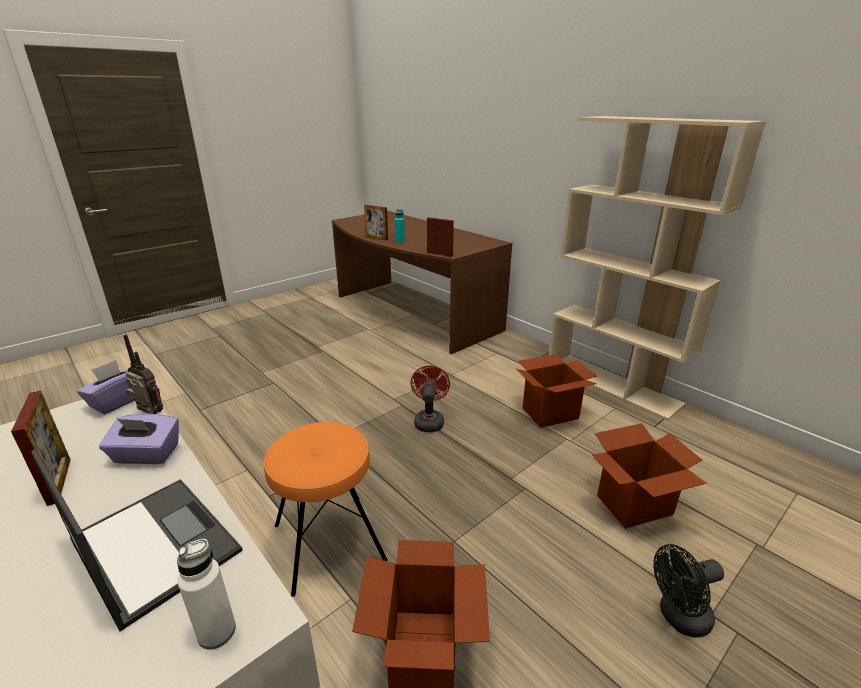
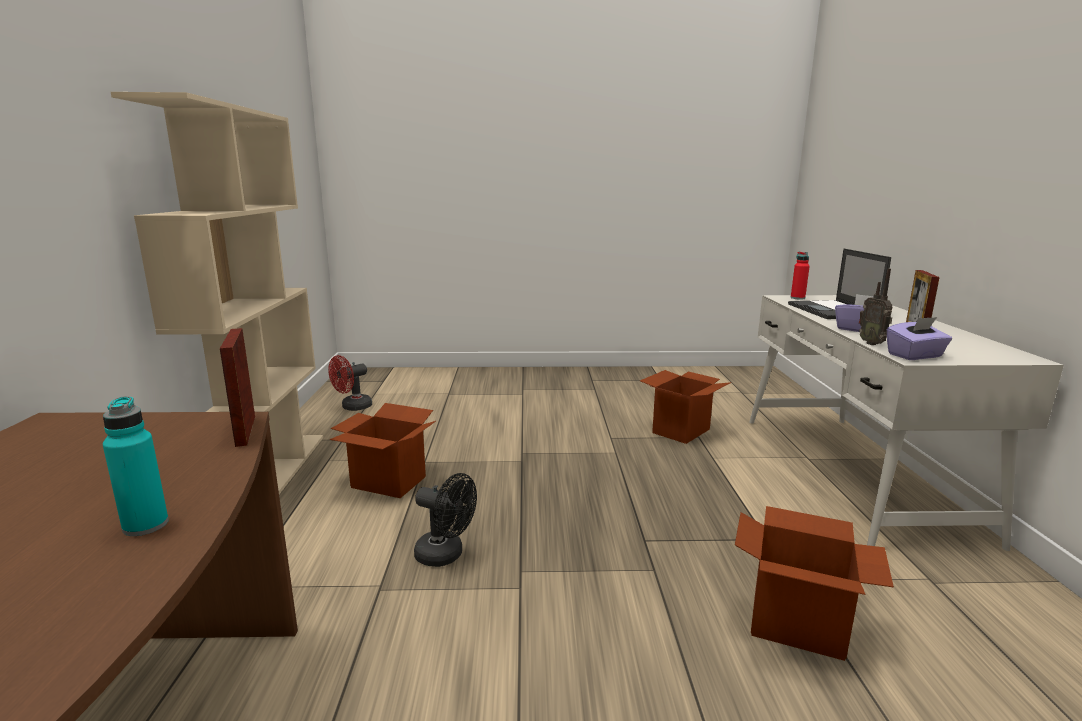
camera: 140 degrees left, 10 degrees down
white bottle [177,539,236,650] -> red bottle [791,252,810,300]
orange stool [264,422,388,597] -> none
picture frame [364,205,388,241] -> none
red fan [411,366,450,432] -> red fan moved to [328,355,372,411]
cardboard box [592,423,707,529] -> cardboard box moved to [735,506,894,661]
black fan [654,544,724,638] -> black fan moved to [414,473,477,567]

